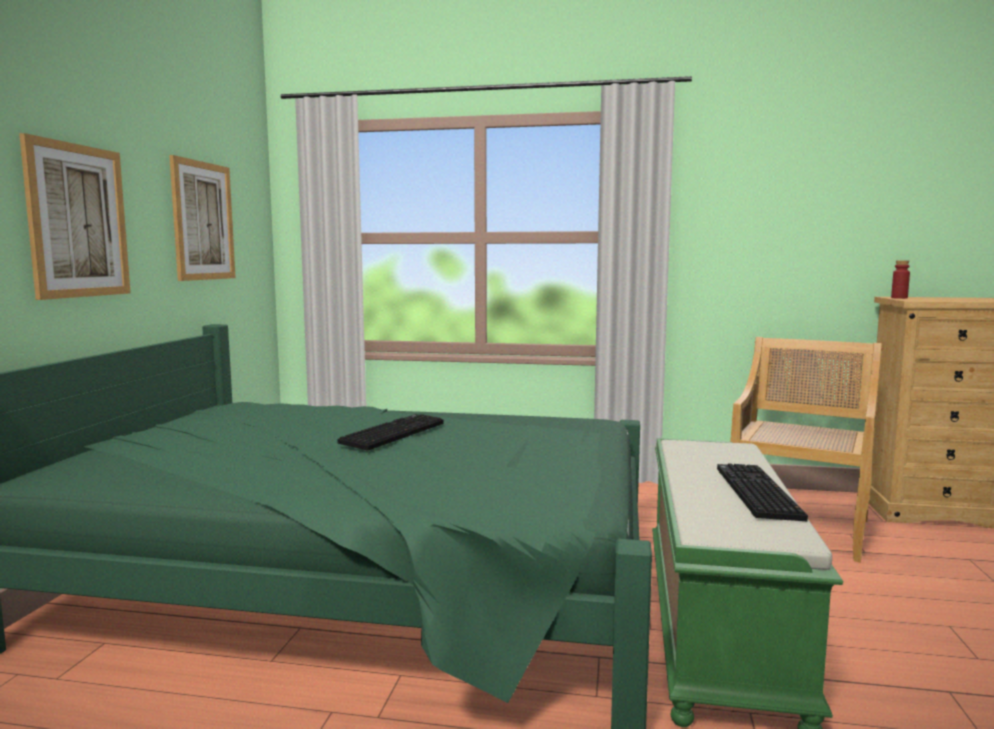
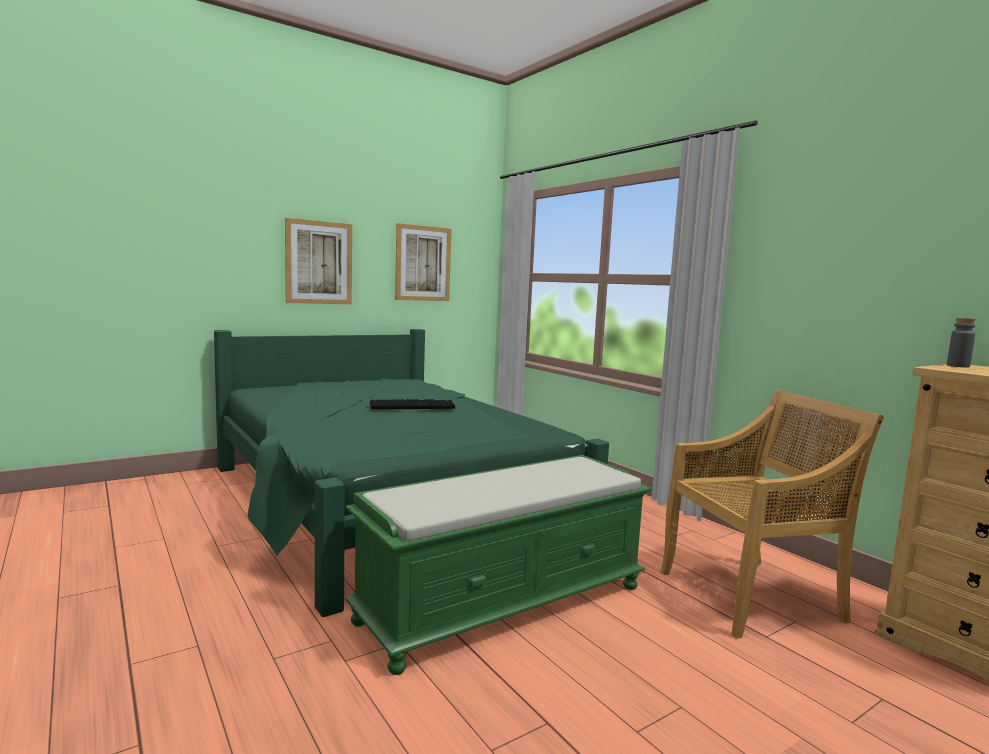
camera: 45 degrees right, 0 degrees up
keyboard [717,463,808,521] -> none
red bottle [891,260,910,299] -> grey bottle [947,318,975,368]

